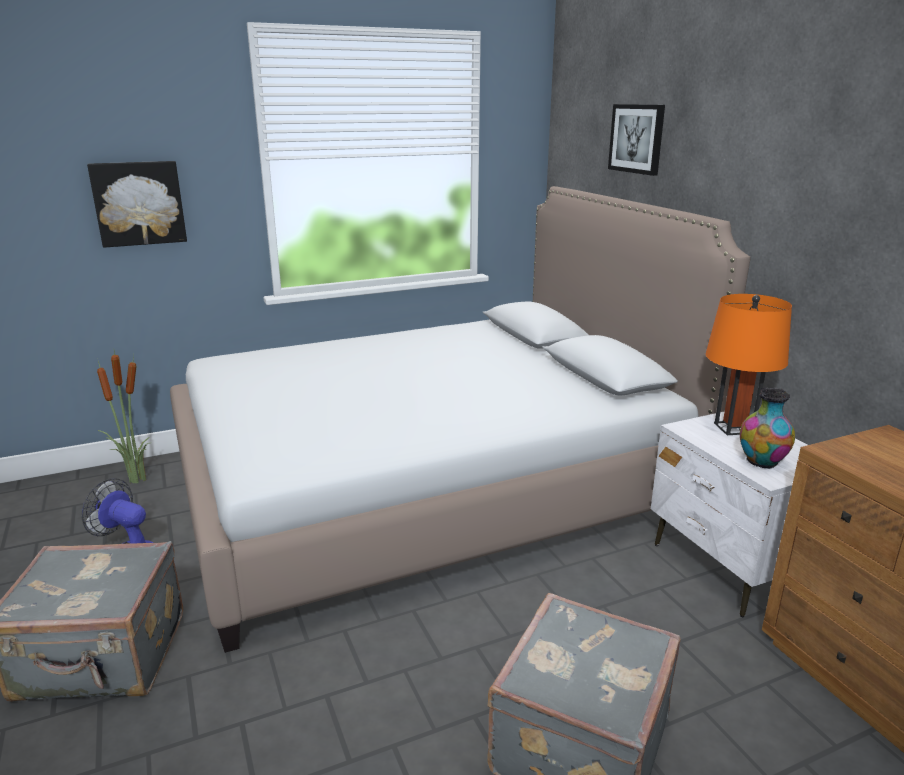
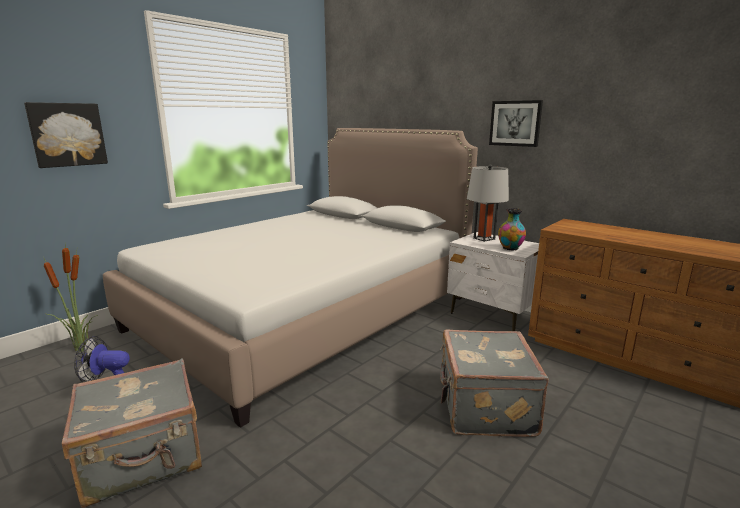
camera: 25 degrees left, 5 degrees down
picture [608,104,665,176] -> picture moved to [489,100,543,147]
orange table lamp [706,294,792,435] -> grey table lamp [467,164,509,242]

